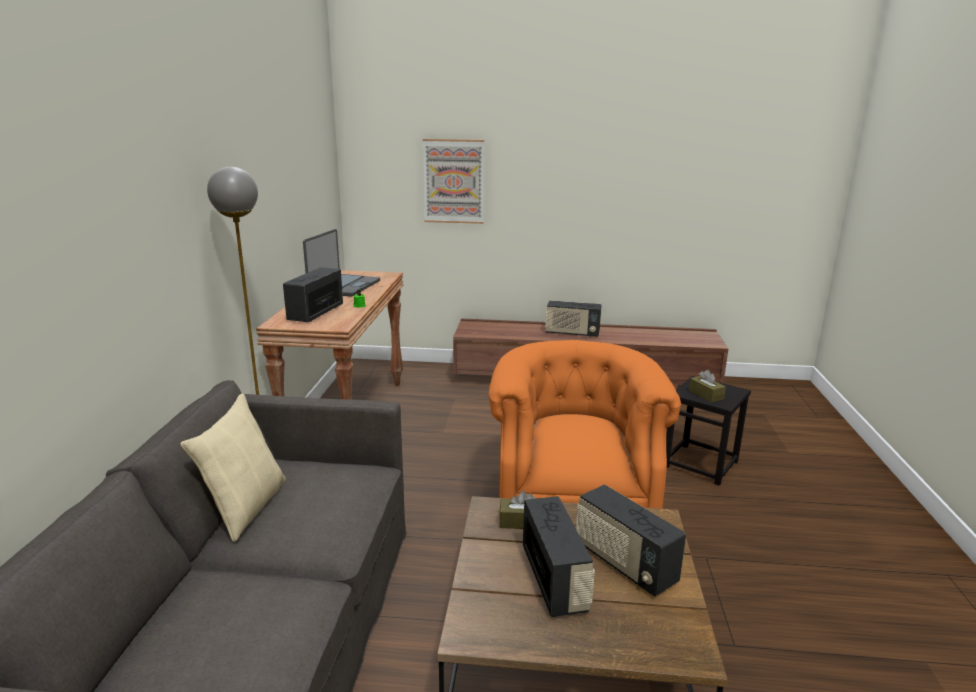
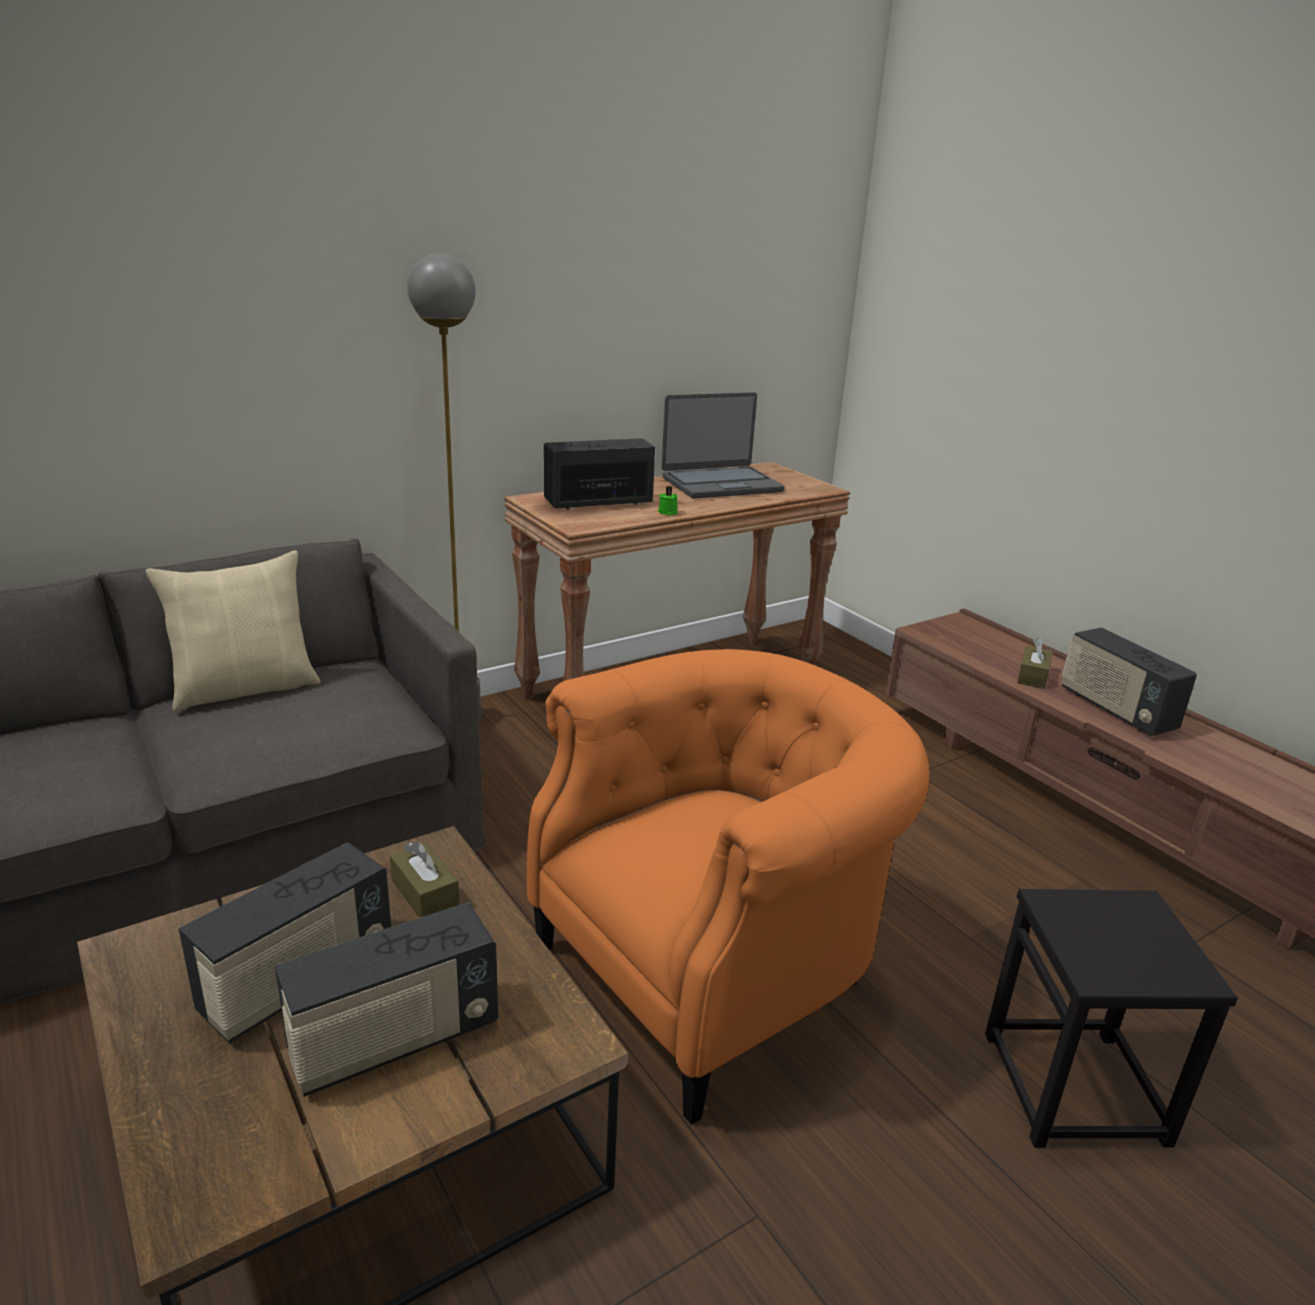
camera: 50 degrees right, 5 degrees up
picture [423,139,484,224] -> none
radio [576,484,686,597] -> radio turned 135 degrees counterclockwise [275,902,498,1097]
brown tissue box [689,370,726,403] -> brown tissue box moved to [1017,637,1053,689]

